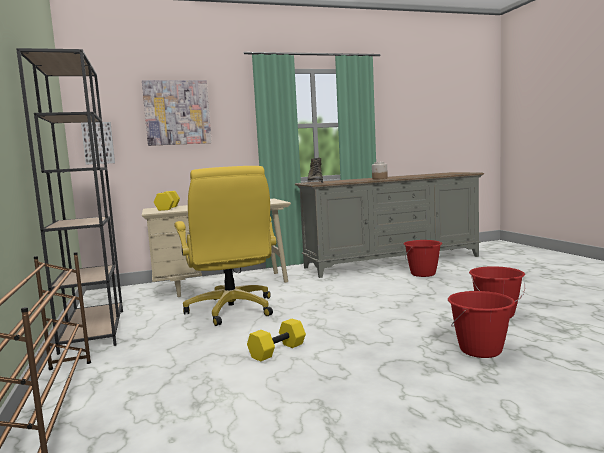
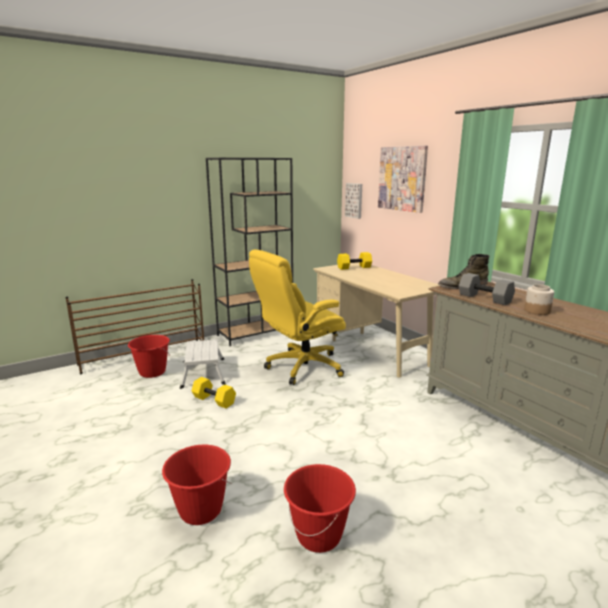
camera: 75 degrees right, 10 degrees up
red bucket [404,240,442,277] -> red bucket moved to [128,335,170,378]
none -> white step ladder [180,339,226,389]
none -> grey dumbbell [459,273,515,305]

